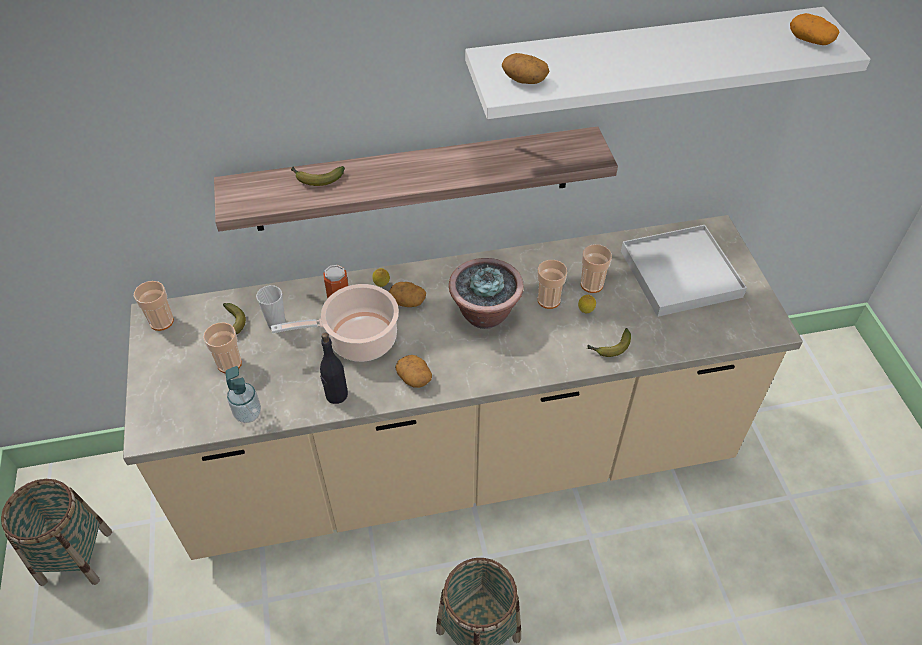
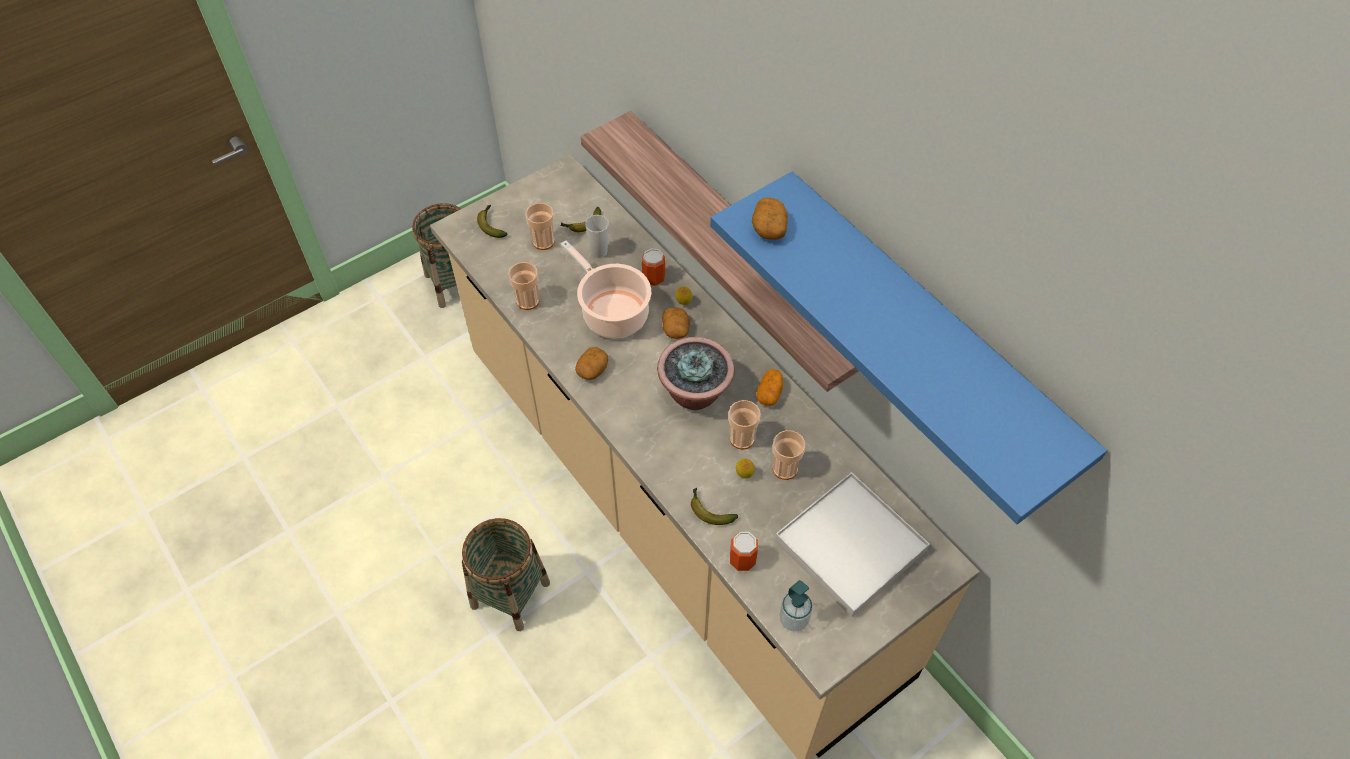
camera: 65 degrees right, 5 degrees up
cup [134,281,174,331] -> cup moved to [508,262,539,310]
soap dispenser [225,366,261,423] -> soap dispenser moved to [779,580,813,632]
banana [291,166,345,186] -> banana moved to [477,205,507,238]
black bottle [320,332,348,404] -> none
white shelf [465,7,871,119] -> blue shelf [710,172,1107,524]
potato [790,13,840,45] -> potato moved to [757,369,783,406]
none -> can [730,532,758,571]

